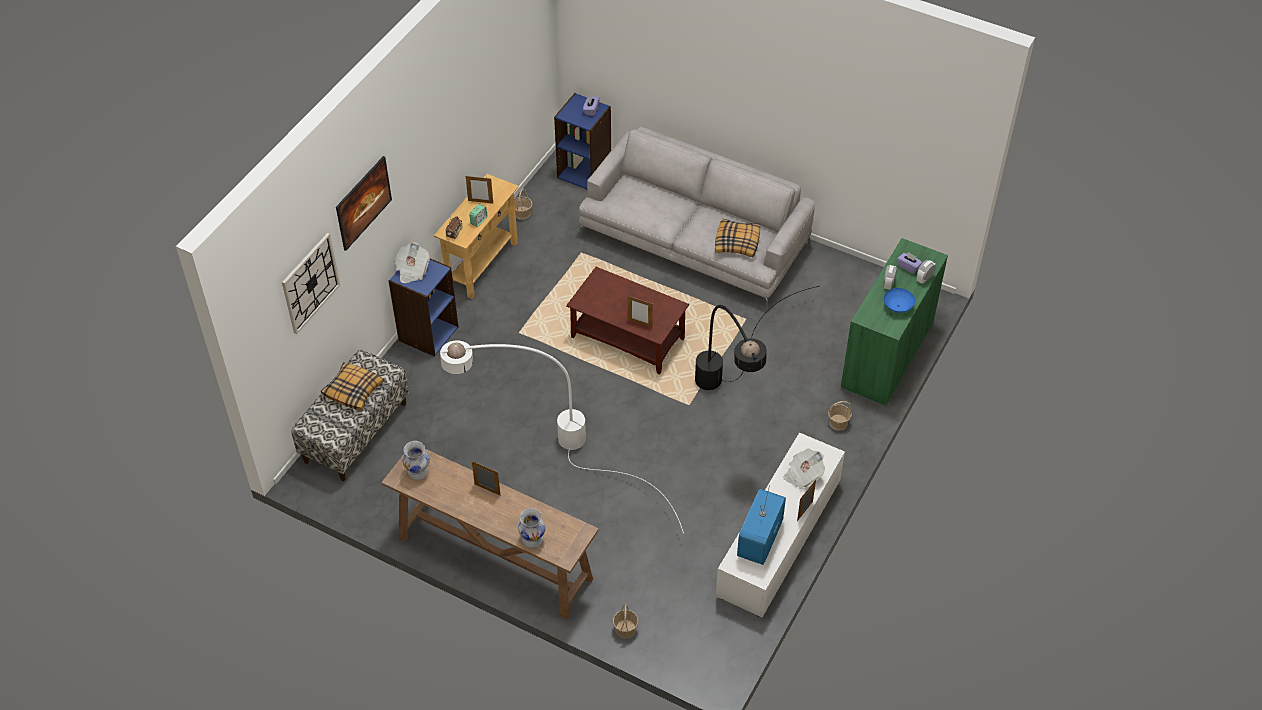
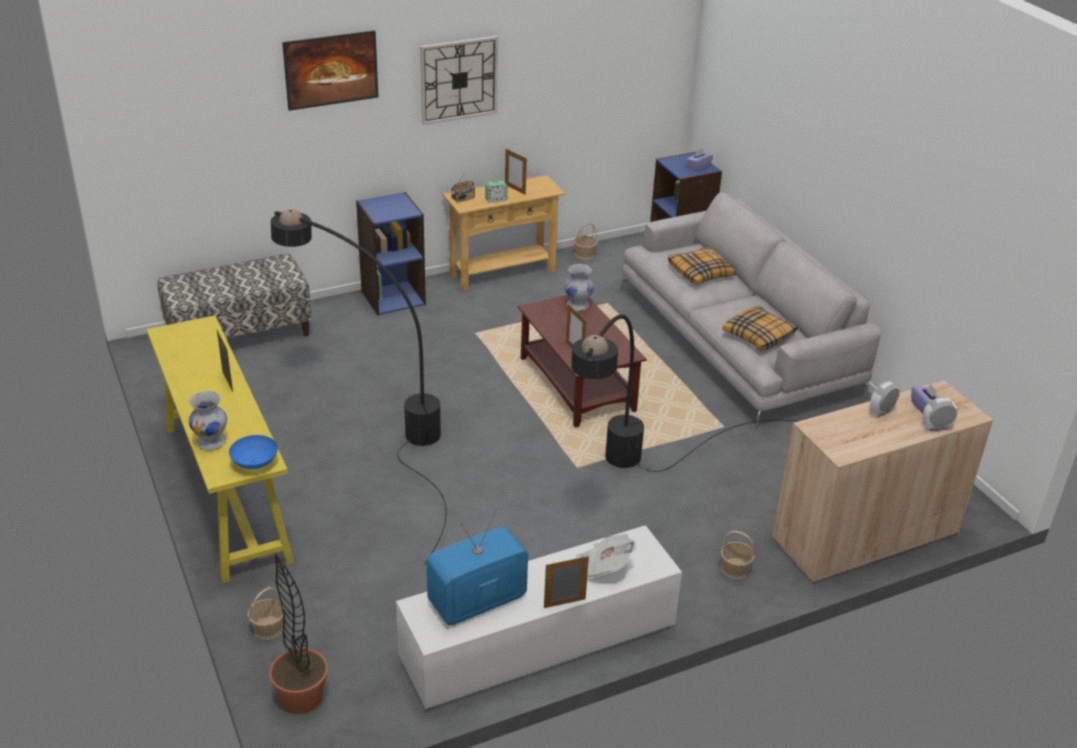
camera: 35 degrees right, 15 degrees down
wall clock [282,233,340,334] -> wall clock moved to [420,36,498,125]
pillow [321,362,384,410] -> pillow moved to [668,247,736,285]
brown console table [381,449,599,620] -> yellow console table [147,315,294,583]
newspaper [395,242,430,283] -> none
white vase [403,441,430,480] -> white vase moved to [564,264,594,311]
white floor lamp [440,340,684,533] -> black floor lamp [271,209,447,565]
green cabinet [841,238,948,406] -> beige cabinet [772,380,993,584]
blue bowl [884,288,915,313] -> blue bowl moved to [229,435,278,469]
none -> potted plant [269,552,328,714]

